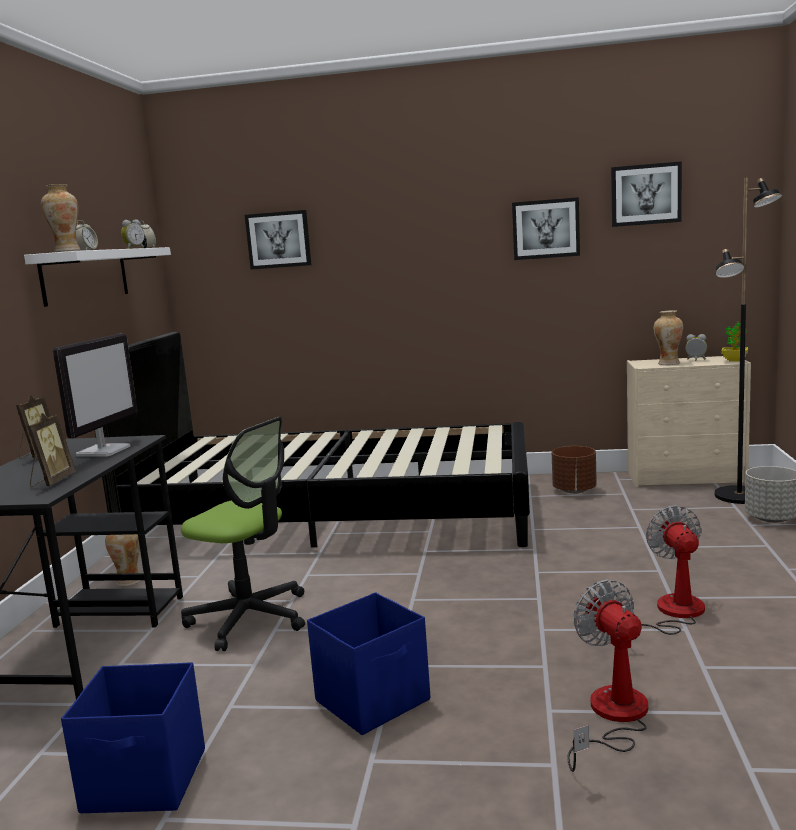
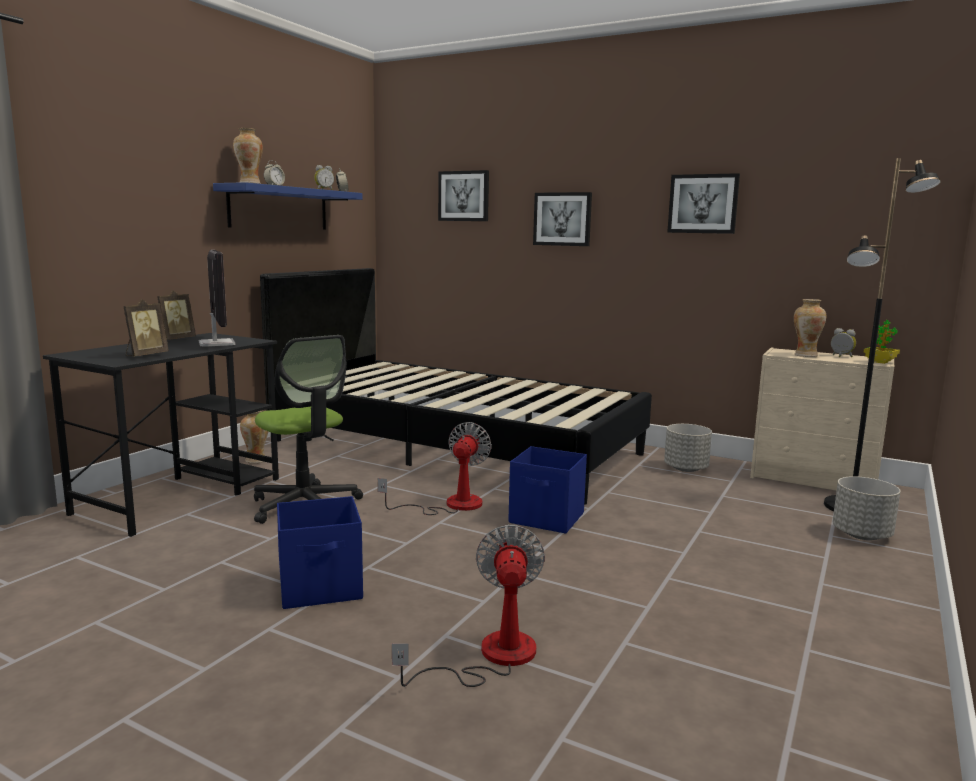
camera: 20 degrees right, 0 degrees up
white shelf [24,247,171,307] -> blue shelf [213,182,363,229]
monitor [53,333,138,457] -> monitor turned 60 degrees counterclockwise [199,250,236,347]
blue storage box [61,662,205,813] -> blue storage box moved to [509,446,587,533]
brown planter [552,446,597,494] -> grey planter [664,424,712,472]
picture [611,161,682,227] -> picture moved to [533,192,592,246]
fan [621,505,705,635] -> fan moved to [378,422,492,515]

